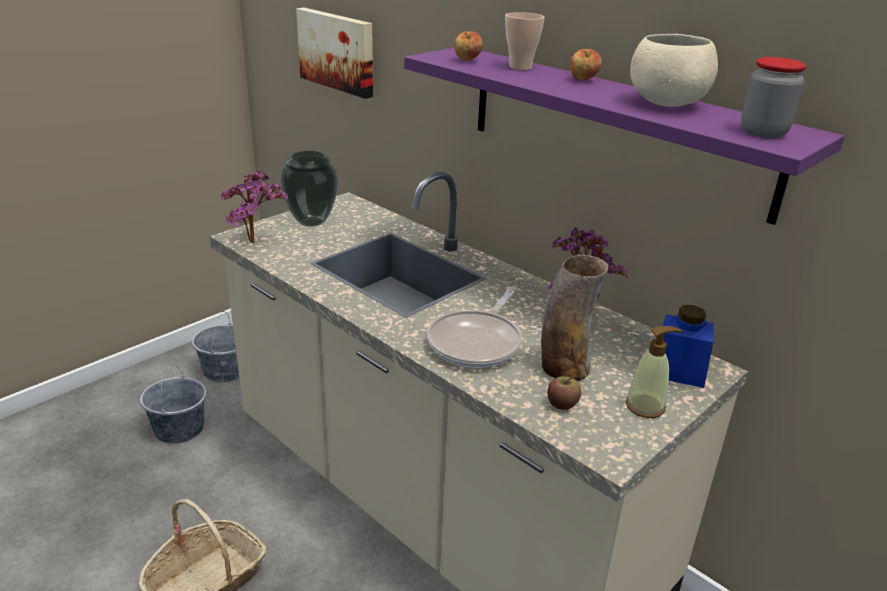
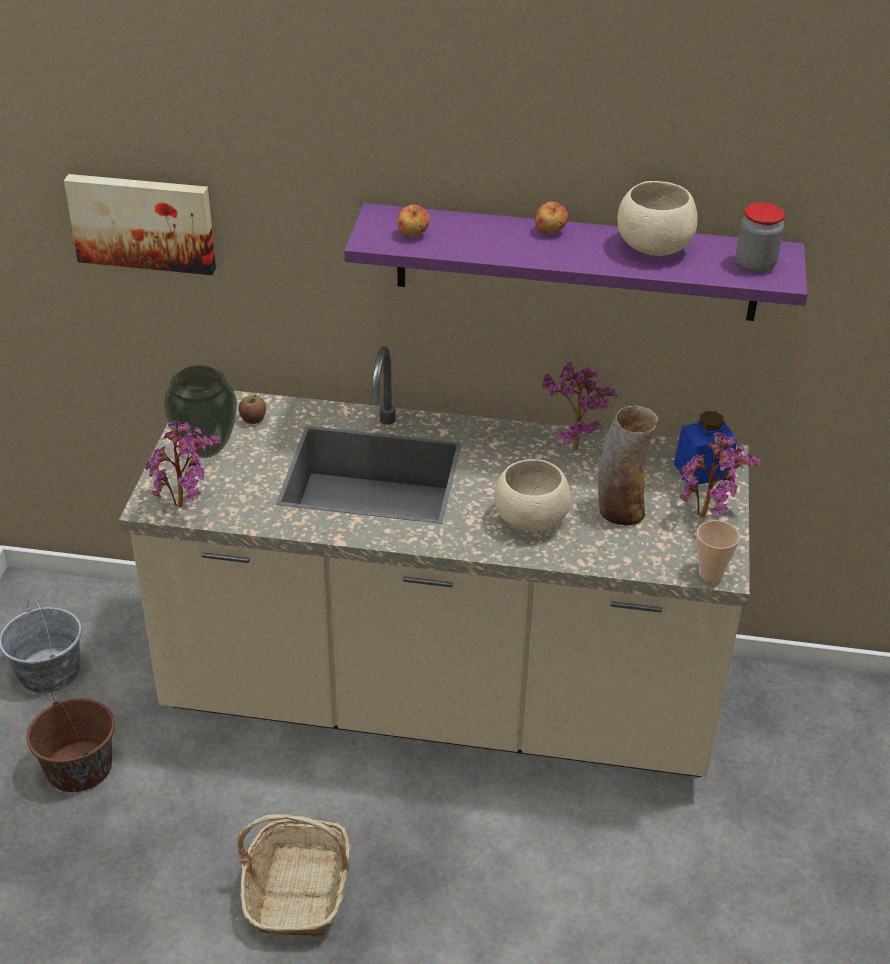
camera: 35 degrees left, 10 degrees up
grey bucket [140,364,207,444] -> brown bucket [26,693,115,792]
frying pan [427,290,522,368] -> beige bowl [494,459,571,532]
cup [505,12,545,70] -> cup moved to [696,520,740,582]
apple [547,376,582,410] -> apple moved to [239,395,266,424]
soap dispenser [626,326,682,418] -> potted plant [679,432,760,517]

